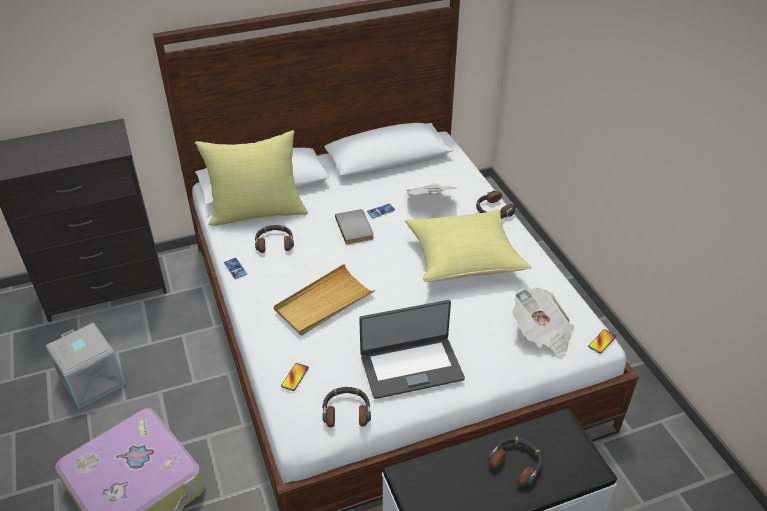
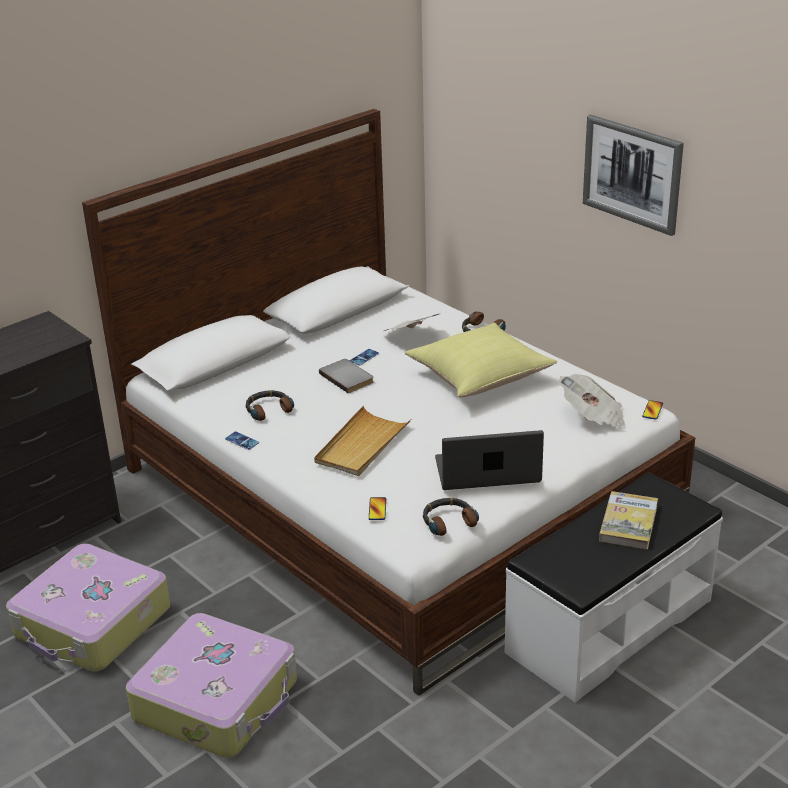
camera: 20 degrees left, 10 degrees down
grey storage box [46,323,126,409] -> suitcase [6,543,170,672]
yellow pillow [195,130,308,226] -> none
laptop [359,300,465,399] -> laptop turned 150 degrees counterclockwise [435,430,544,490]
headphones [488,437,542,487] -> book [599,491,658,550]
none -> picture [583,114,684,236]

